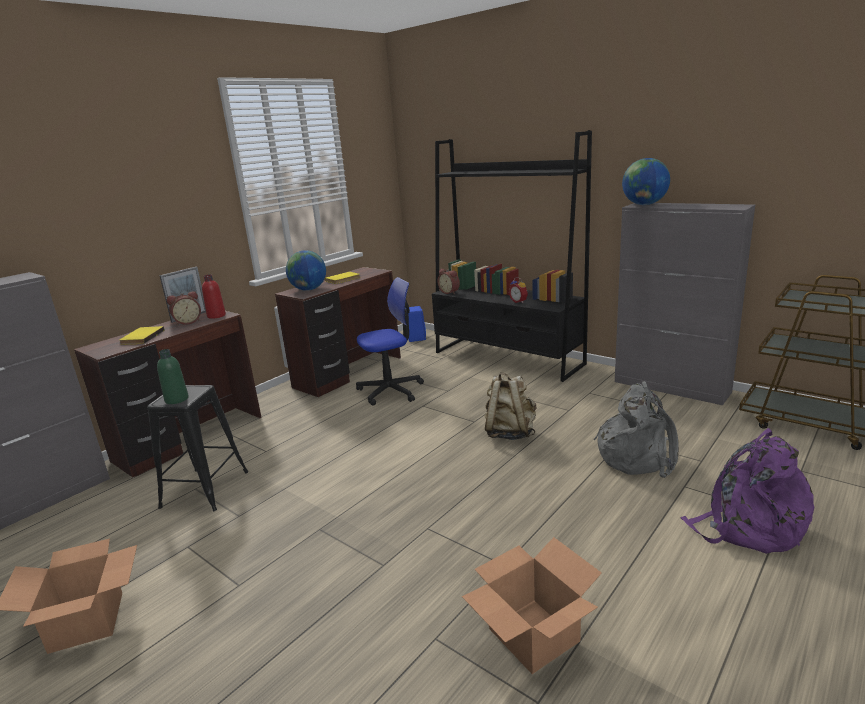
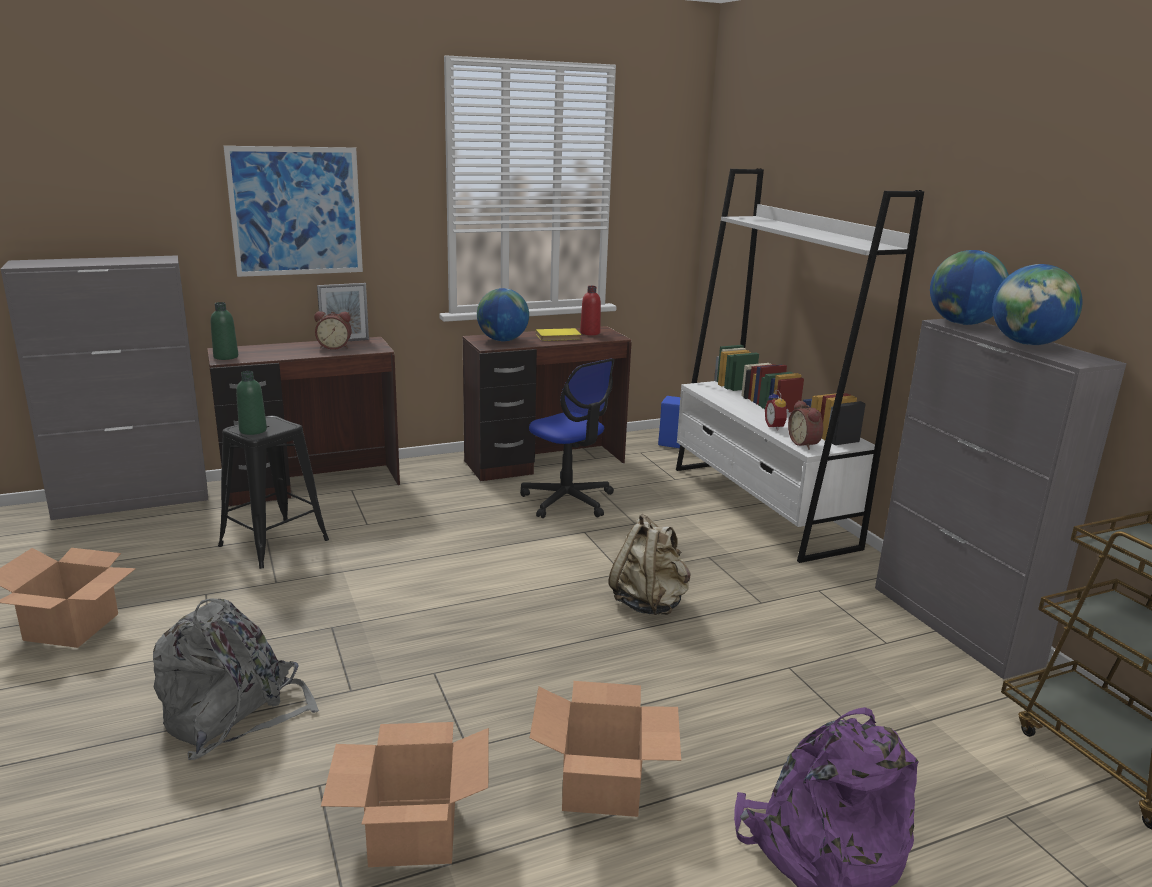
camera: 25 degrees right, 0 degrees up
yellow book [119,326,165,345] -> none
red bottle [202,274,226,319] -> red bottle moved to [580,286,601,335]
office chair [356,277,424,406] -> office chair turned 45 degrees clockwise [520,358,615,518]
black bookcase [432,130,592,382] -> white bookcase [676,168,924,563]
alarm clock [438,269,460,294] -> alarm clock moved to [788,400,823,449]
grey backpack [594,381,679,478] -> grey backpack moved to [153,598,319,760]
none -> green bottle [211,302,238,360]
none -> picture [224,146,363,277]
none -> cardboard box [530,681,681,817]
none -> globe [993,264,1083,345]

